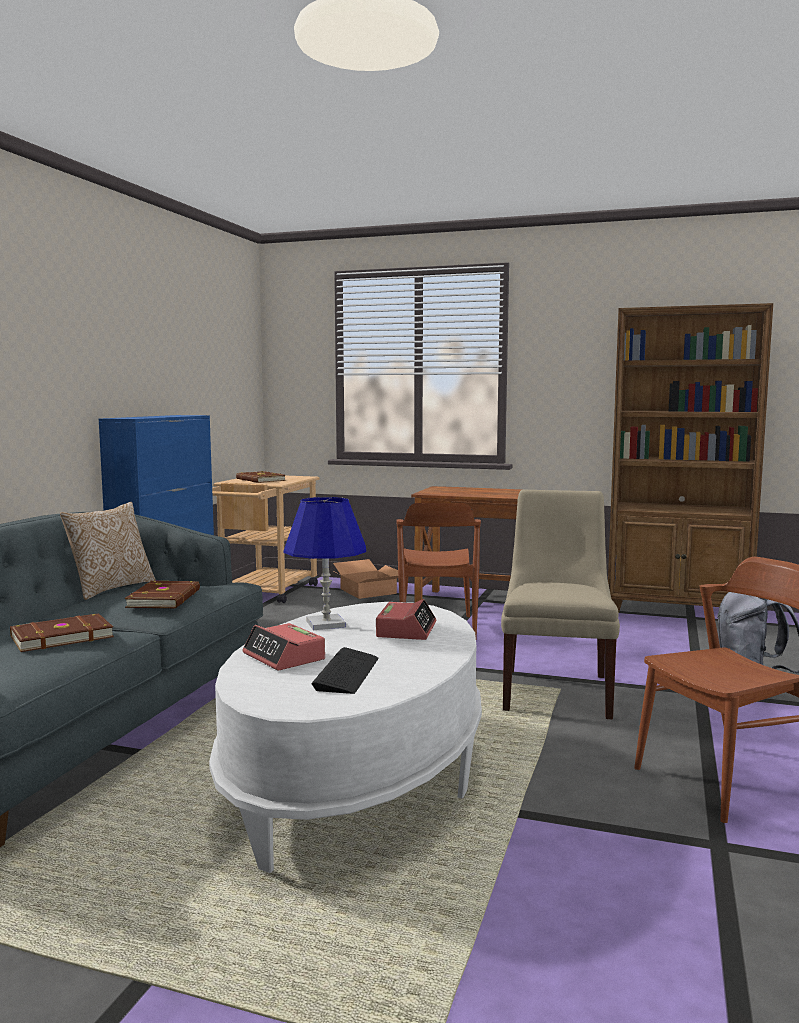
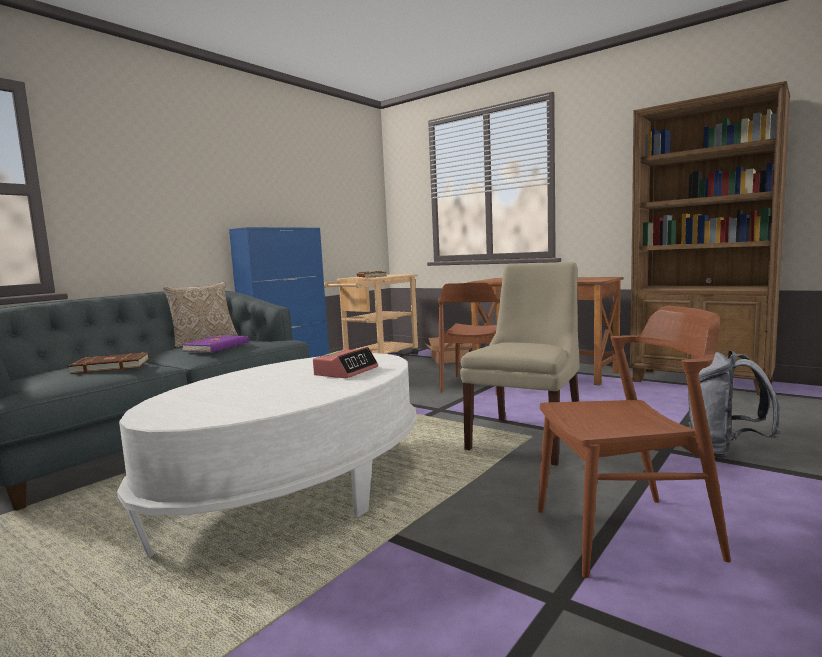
camera: 20 degrees right, 0 degrees up
brown book [124,581,200,608] -> purple book [181,335,249,352]
alarm clock [242,623,325,670] -> none
blue table lamp [283,497,366,630] -> none
keyboard [311,647,379,694] -> none

